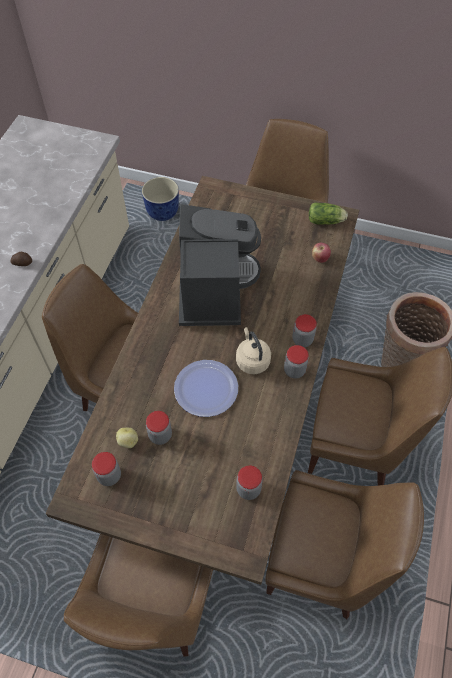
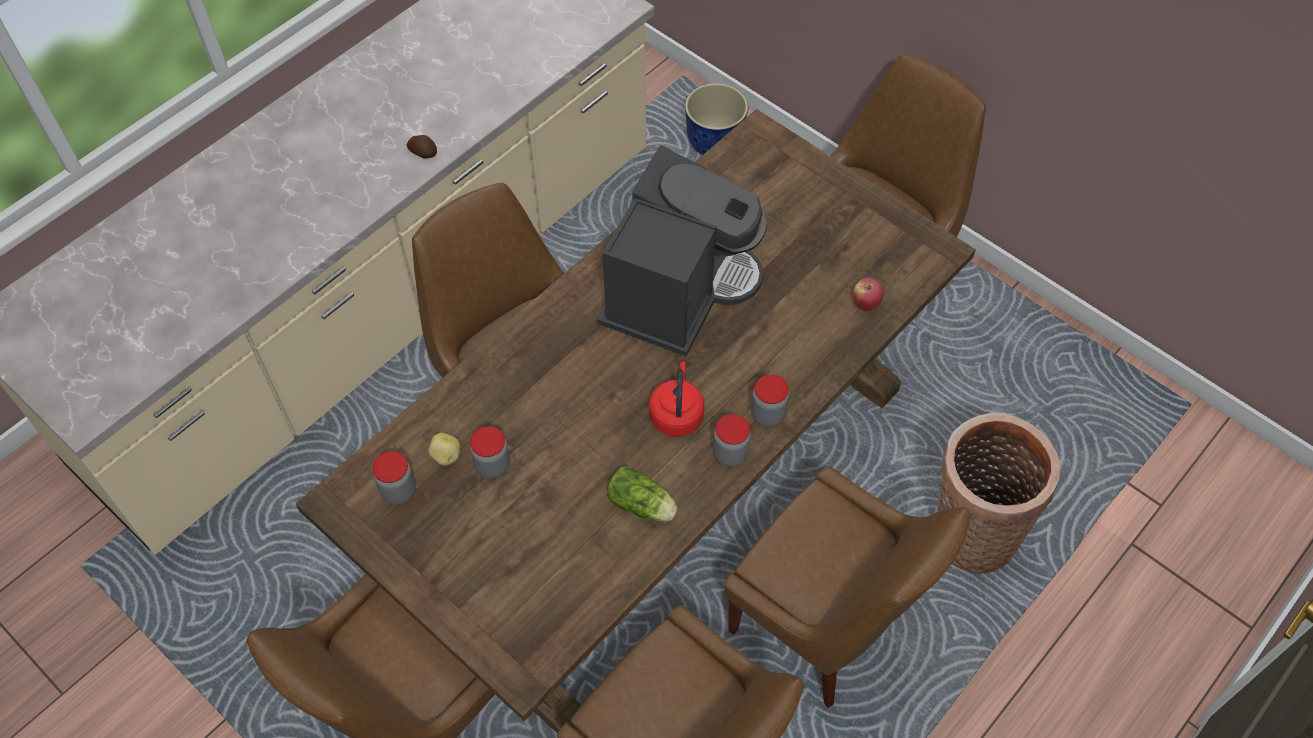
camera: 25 degrees right, 0 degrees up
plate [174,360,238,417] -> none
beige kettle [236,327,271,374] -> red kettle [649,361,705,437]
jar [236,466,263,500] -> none
lettuce [309,202,348,225] -> lettuce moved to [607,467,678,522]

